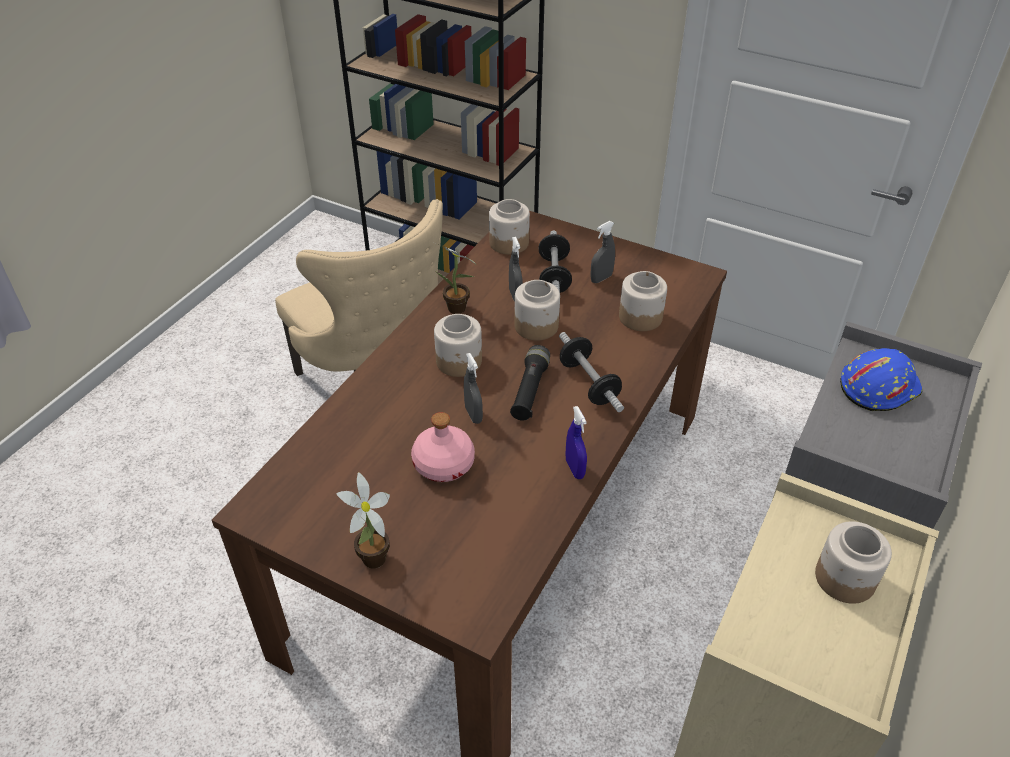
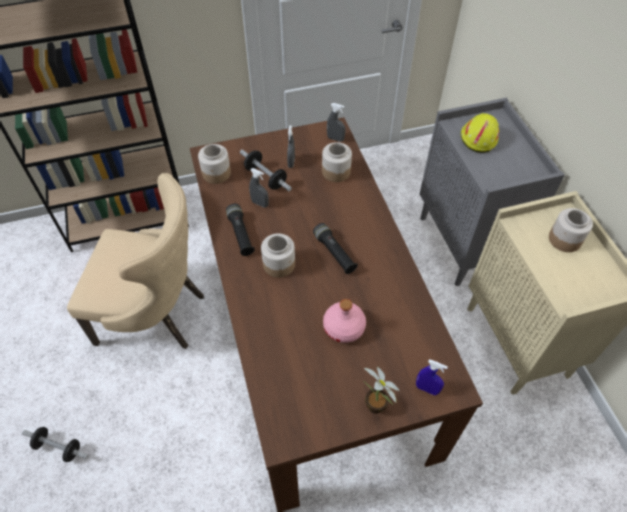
camera: 45 degrees left, 10 degrees up
potted plant [435,243,476,314] -> black flashlight [226,204,255,256]
grey spray bottle [464,353,483,424] -> grey spray bottle moved to [327,103,345,142]
jar [514,280,560,340] -> none
dumbbell [559,332,624,412] -> dumbbell moved to [22,427,89,462]
blue spray bottle [566,406,587,479] -> blue spray bottle moved to [416,359,448,395]
blue hard hat [840,348,922,411] -> yellow hard hat [461,113,499,153]

